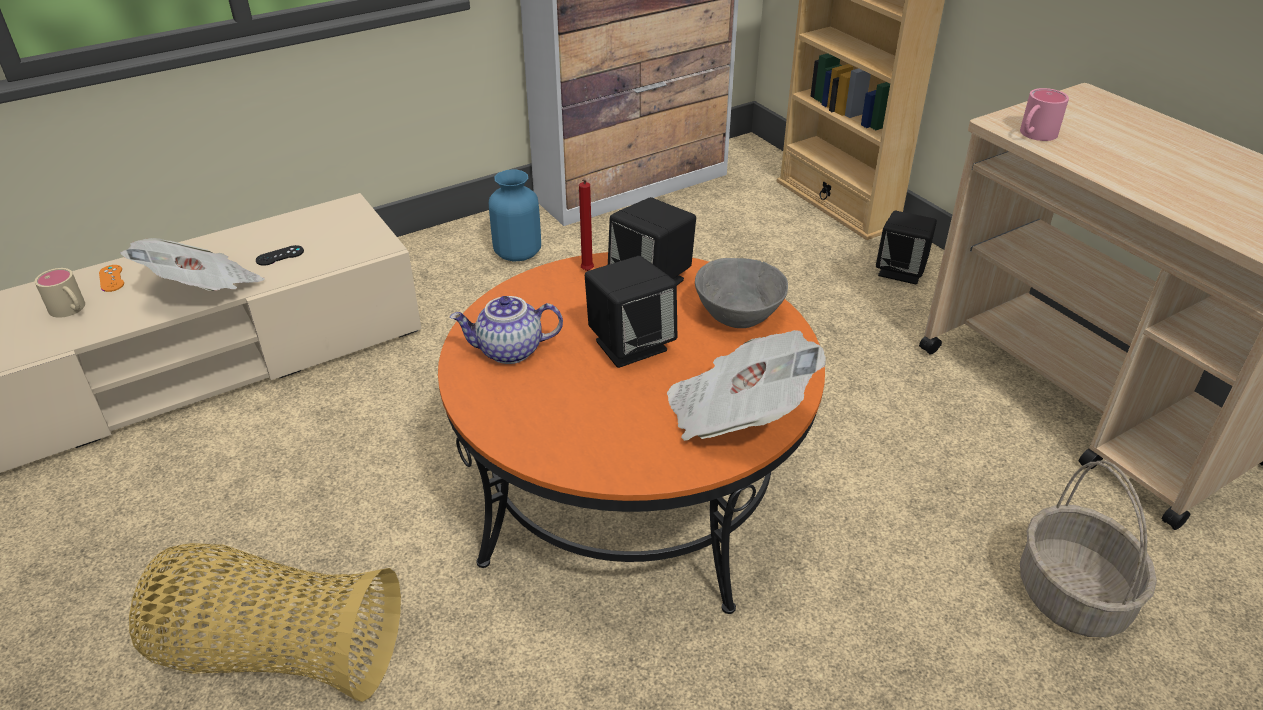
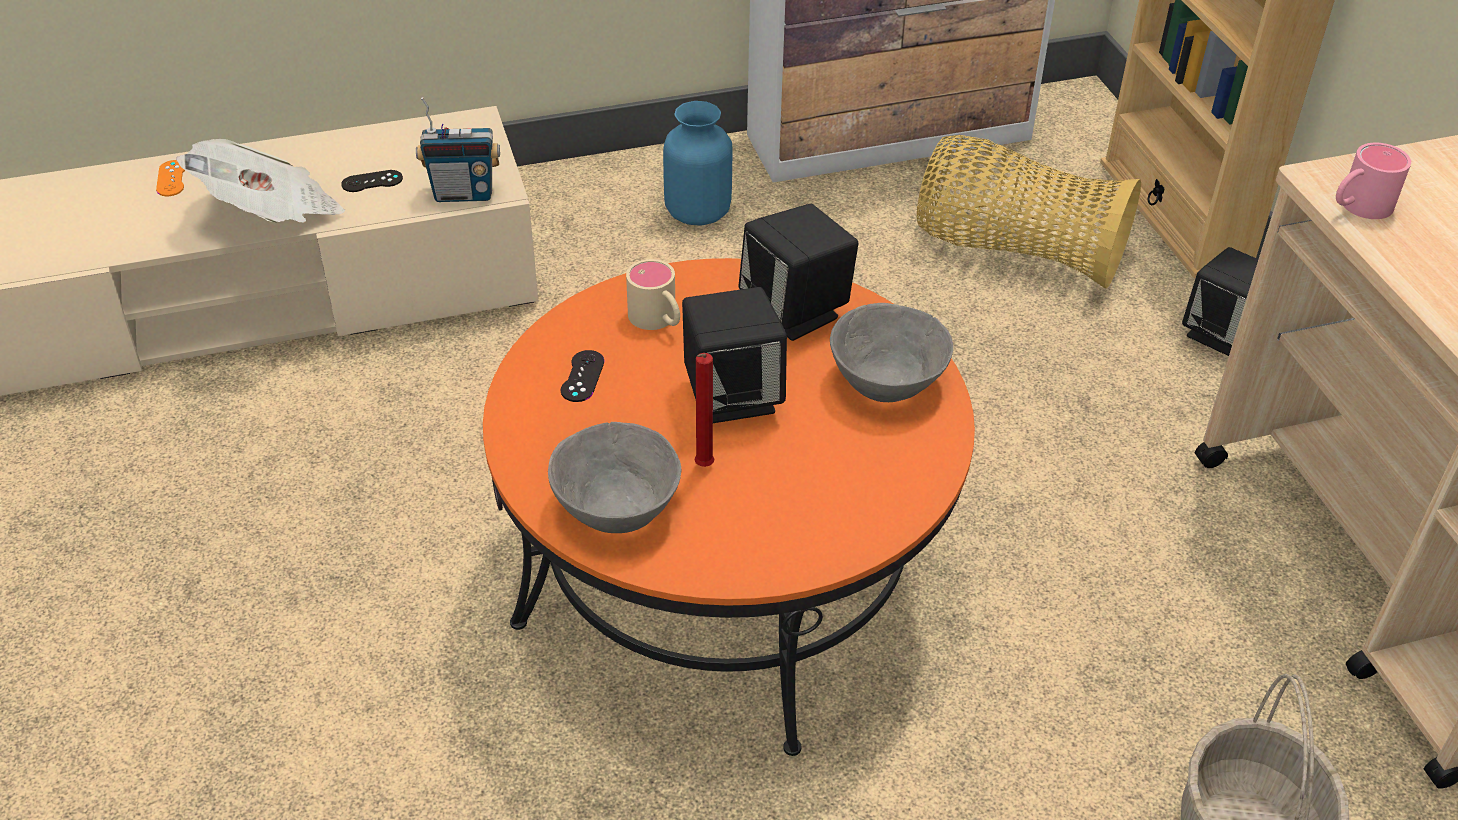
camera: 15 degrees right, 5 degrees up
beige mug [35,268,85,318] -> beige mug moved to [626,259,680,330]
basket [129,543,401,702] -> basket moved to [917,135,1141,289]
teapot [450,296,563,364] -> black game controller [561,350,604,402]
red candle [579,179,594,271] -> red candle moved to [694,353,714,467]
newspaper [667,330,826,441] -> none
none -> radio [416,97,500,202]
none -> grey bowl [548,422,682,533]

